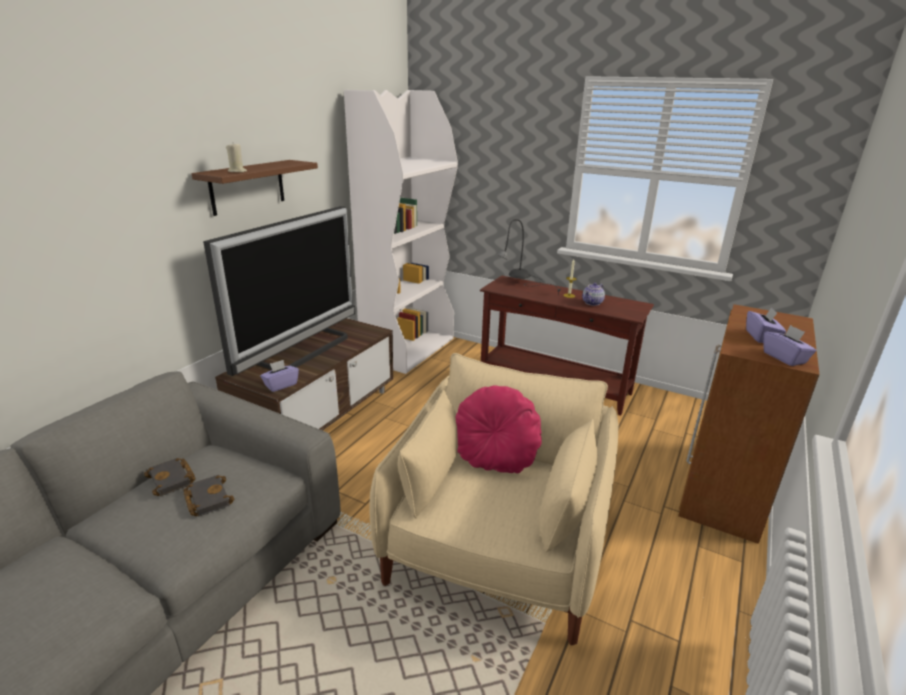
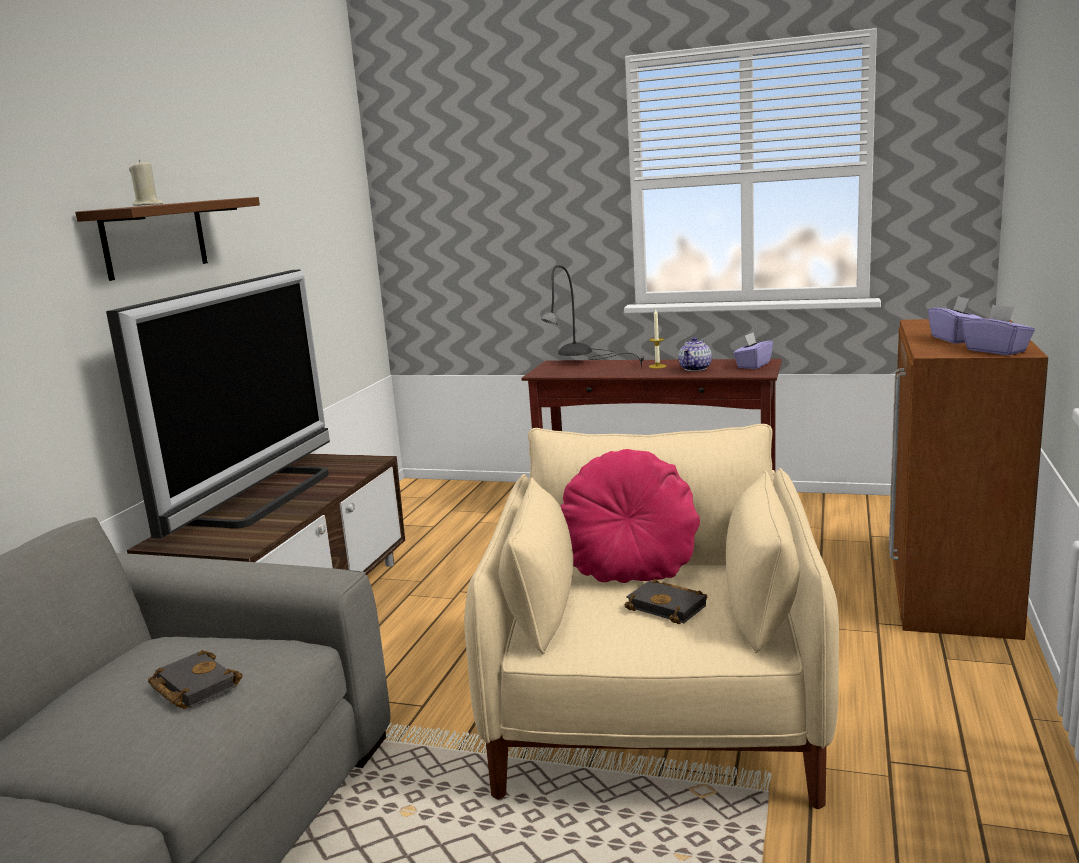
camera: 10 degrees left, 10 degrees down
black book [144,458,196,496] -> black book moved to [625,579,707,624]
purple tissue box [260,360,299,392] -> purple tissue box moved to [733,332,773,369]
white bookcase [344,90,458,374] -> none

